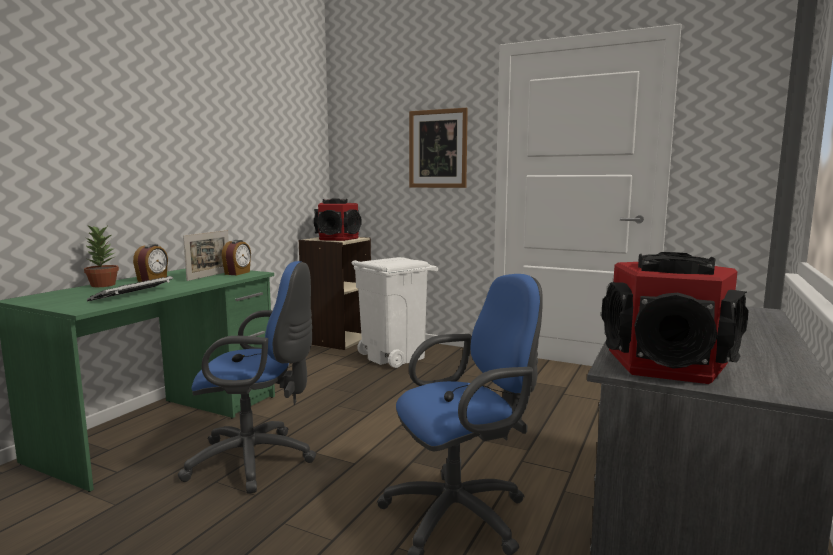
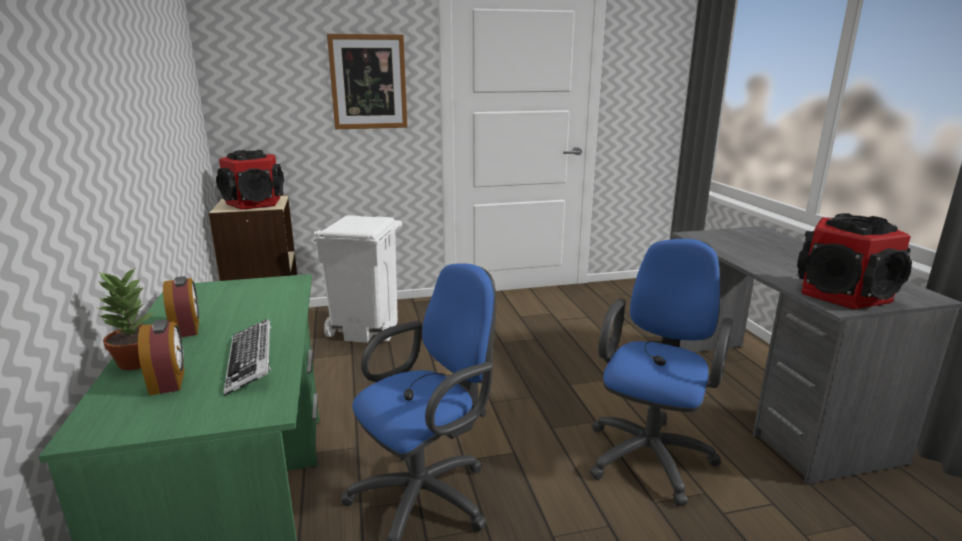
camera: 40 degrees left, 10 degrees up
picture frame [183,230,229,281] -> none
alarm clock [222,240,251,275] -> alarm clock moved to [138,319,185,396]

